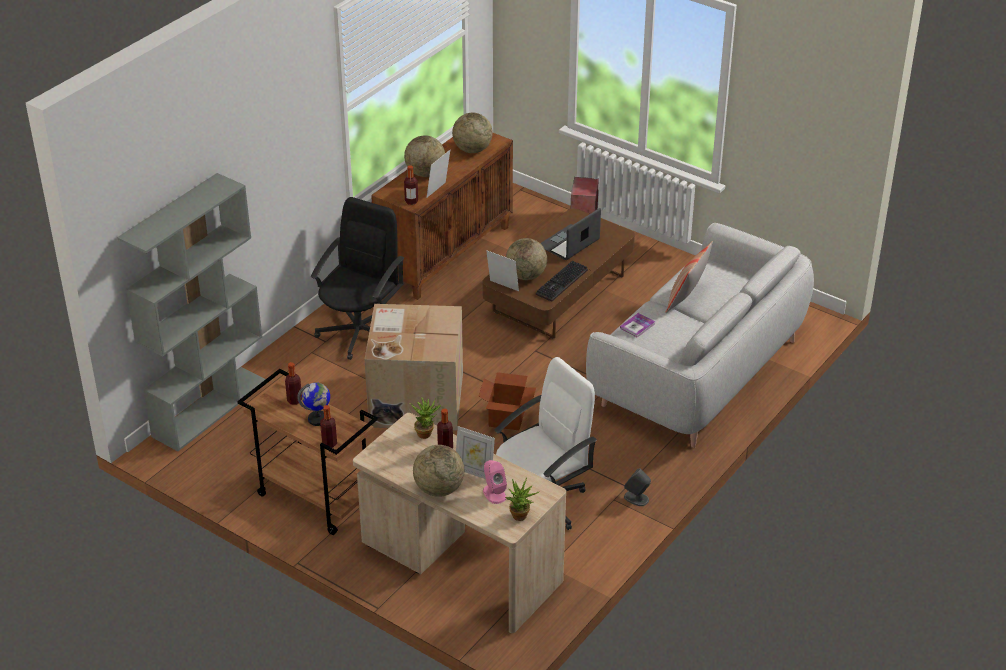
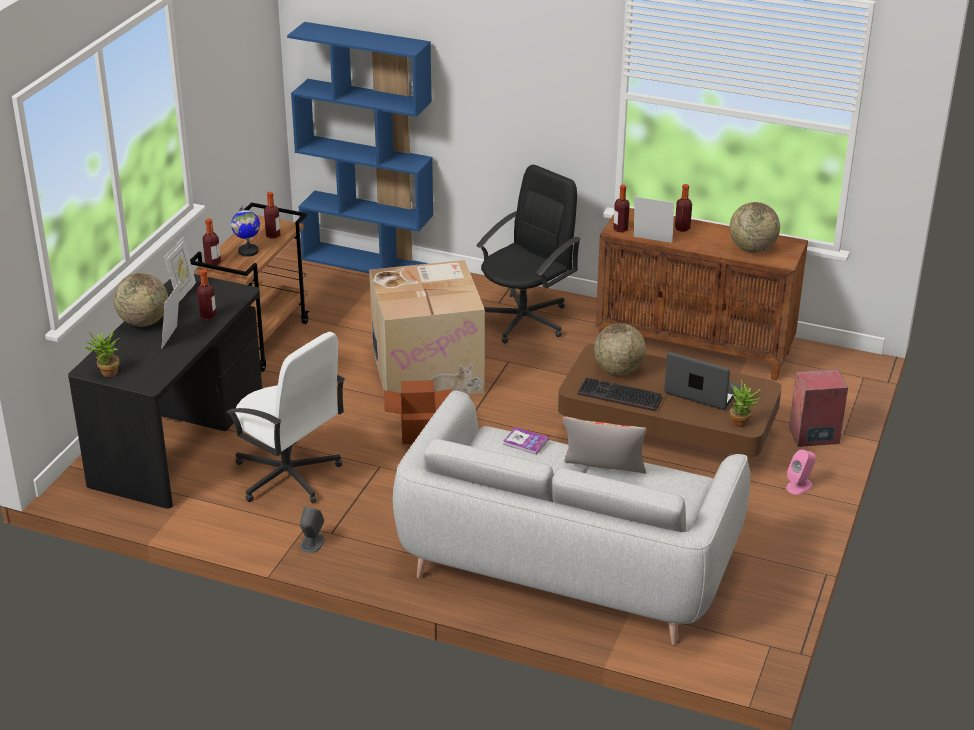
camera: 75 degrees right, 5 degrees down
grey bookcase [117,173,266,451] -> blue bookcase [287,22,433,273]
black office chair [311,197,404,360] -> black office chair turned 60 degrees counterclockwise [477,165,581,344]
beige desk [353,413,566,633] -> black desk [68,274,262,509]
globe [404,135,445,177] -> bottle [675,184,692,232]
potted plant [409,397,441,439] -> potted plant moved to [730,380,764,427]
pink speaker [483,460,507,504] -> pink speaker moved to [786,450,816,495]
picture frame [486,250,519,291] -> picture frame moved to [164,237,196,302]

